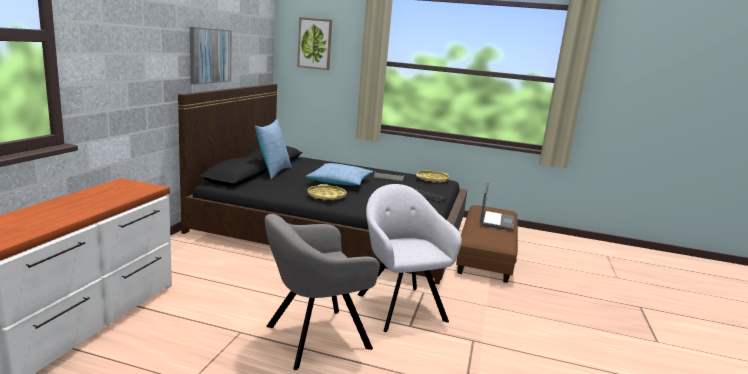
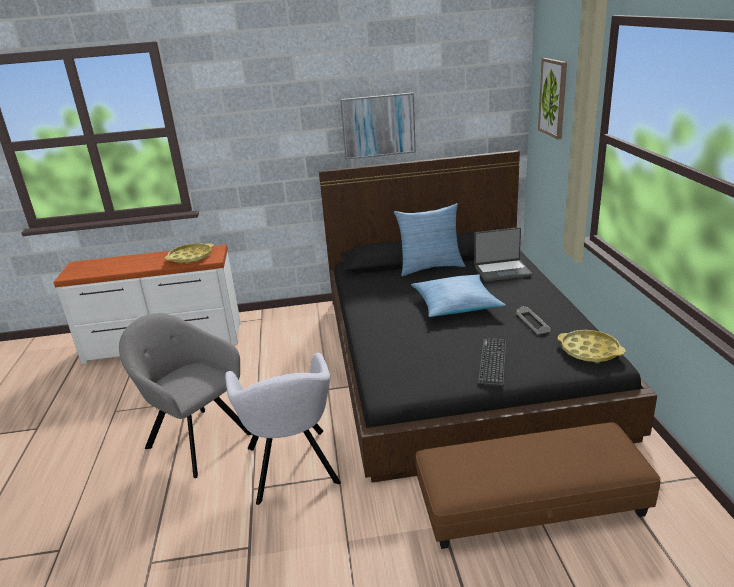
camera: 70 degrees right, 10 degrees up
yellow tray [308,184,347,200] -> yellow tray moved to [165,243,214,263]
grey armchair [357,184,462,332] -> grey armchair turned 120 degrees clockwise [225,353,341,505]
laptop [480,183,514,231] -> laptop moved to [474,227,532,282]

